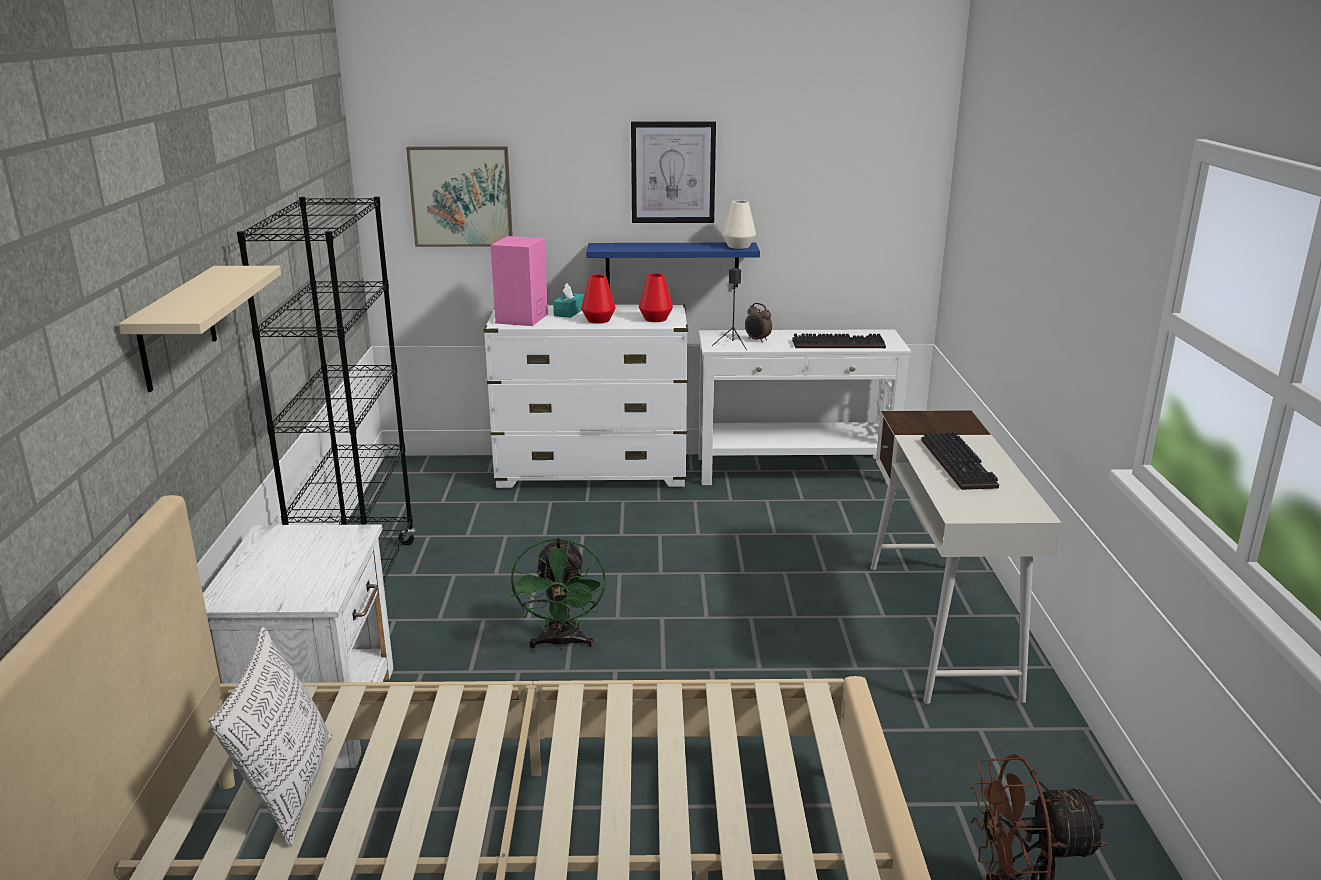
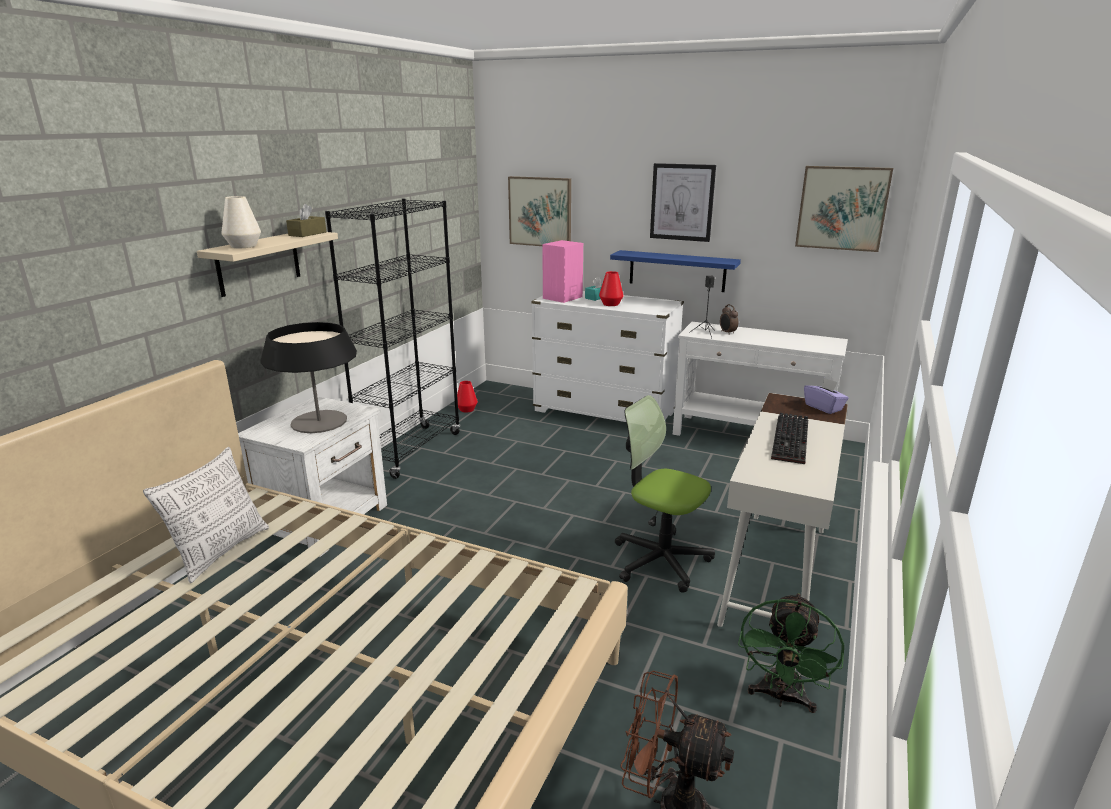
camera: 25 degrees right, 0 degrees up
green fan [510,537,606,650] -> green fan moved to [738,593,844,713]
red vase [639,273,673,322] -> red vase moved to [457,381,478,413]
white vase [722,200,756,249] -> white vase moved to [222,196,261,248]
keyboard [792,334,886,348] -> none
none -> table lamp [260,322,357,433]
none -> brown tissue box [286,204,326,237]
none -> office chair [615,395,715,593]
none -> picture [795,166,893,252]
none -> purple tissue box [804,378,849,414]

